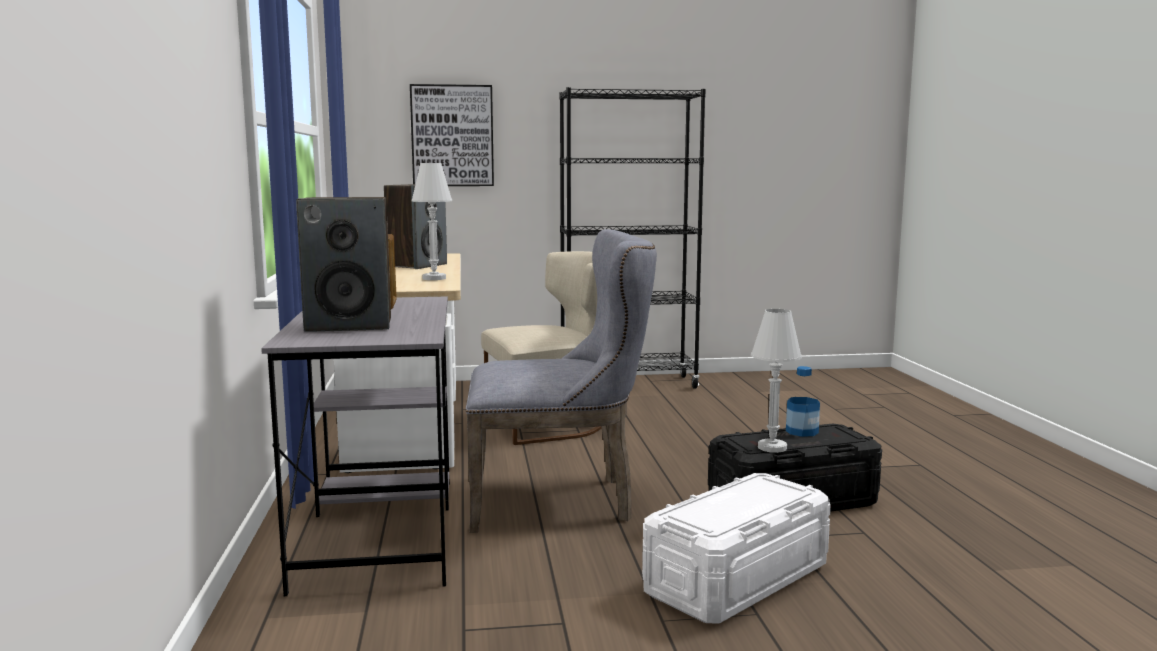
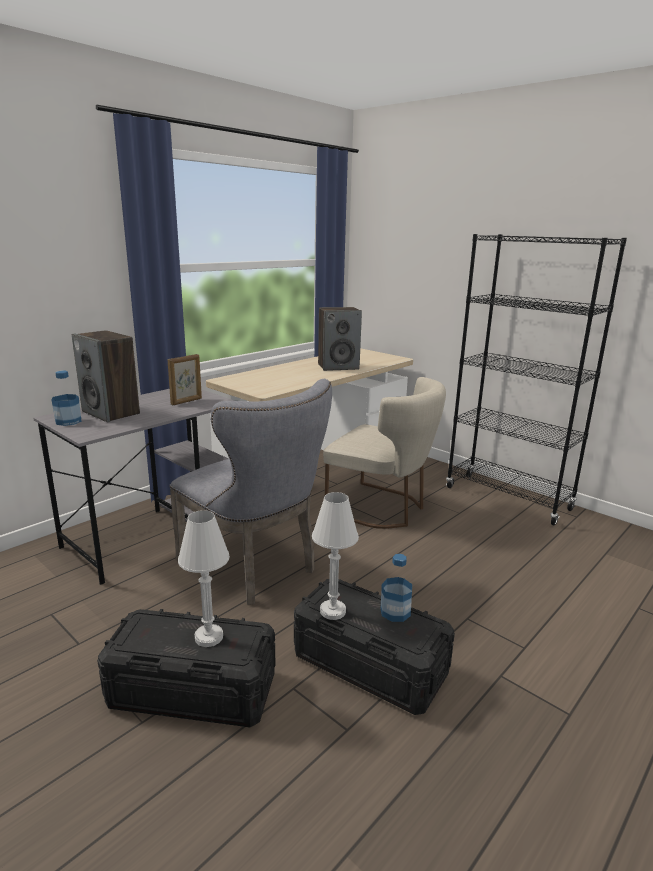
camera: 50 degrees right, 10 degrees up
picture [410,84,494,186] -> none
white table lamp [411,163,452,280] -> white table lamp moved to [178,510,230,647]
white storage box [642,473,831,624] -> black storage box [97,609,275,727]
none -> bottle [52,370,81,426]

